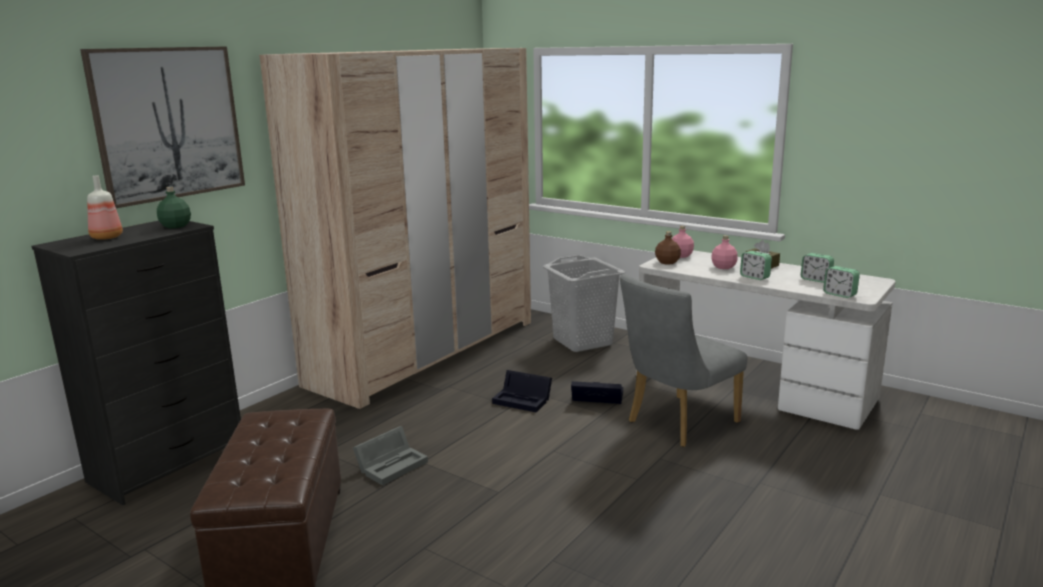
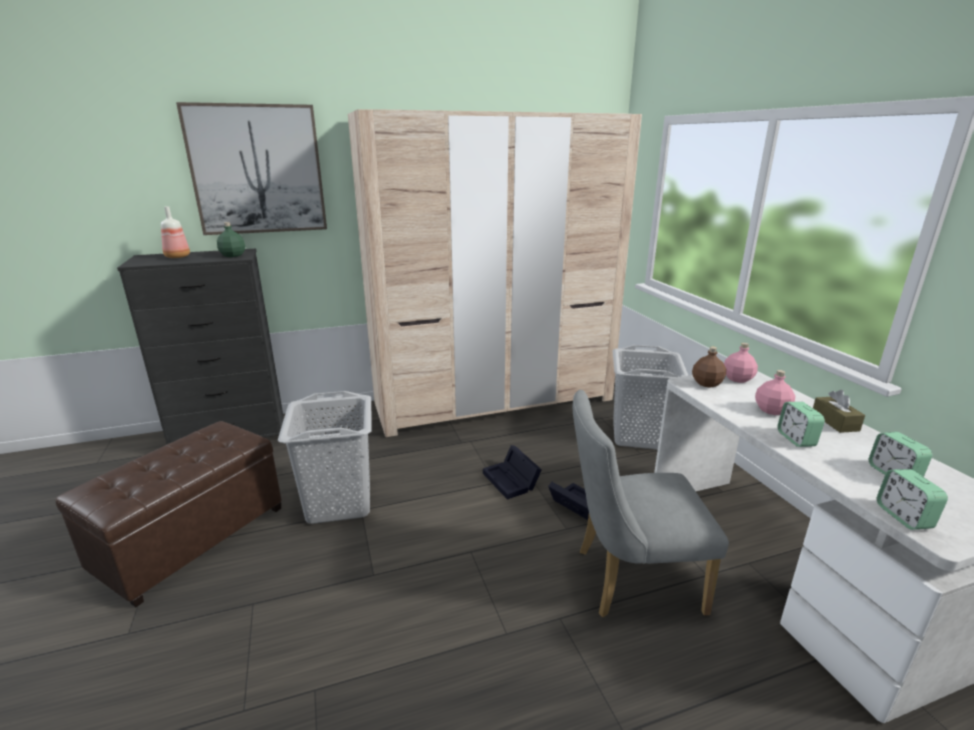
camera: 35 degrees right, 5 degrees up
grey storage box [353,426,428,486] -> grey laundry basket [278,391,372,524]

